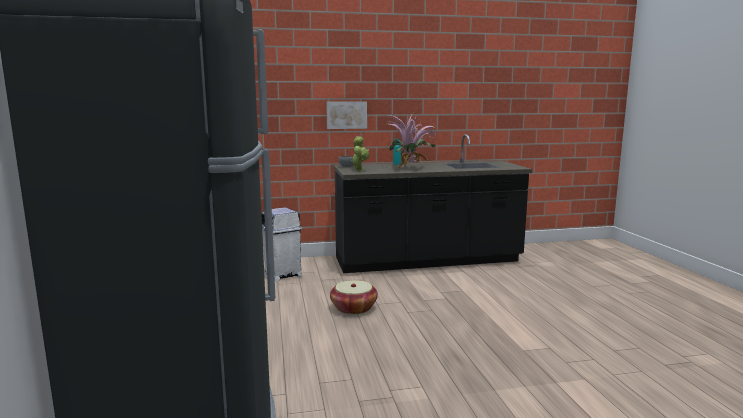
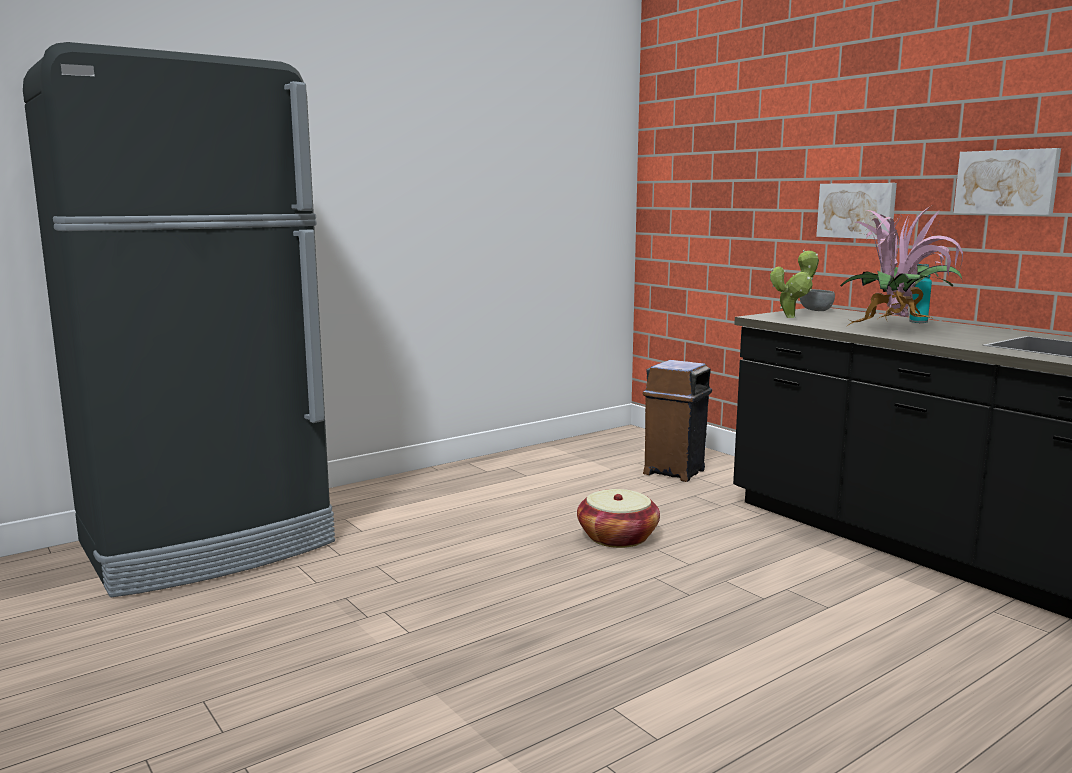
camera: 65 degrees right, 0 degrees up
white trash can [261,207,302,282] -> brown trash can [643,360,712,482]
none -> picture [954,148,1061,215]

